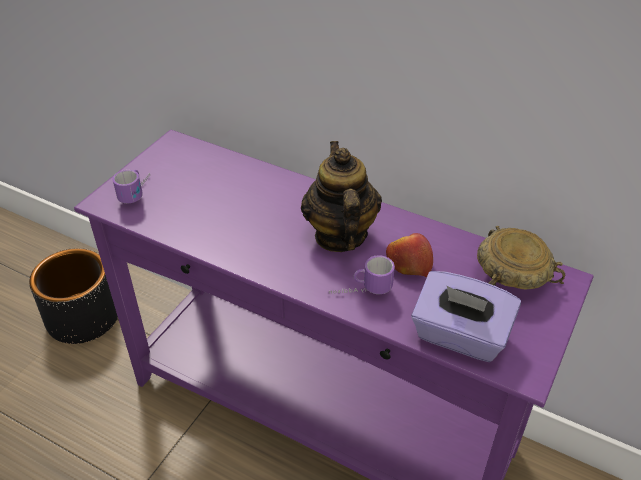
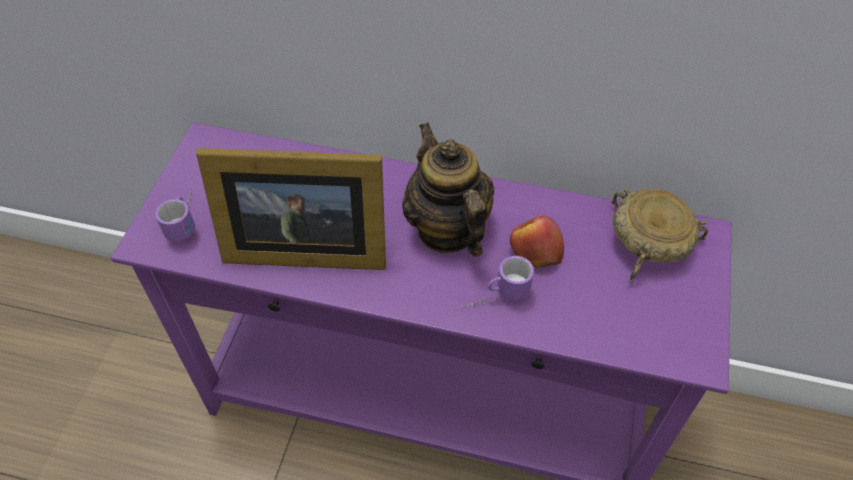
camera: 15 degrees left, 10 degrees up
black planter [29,248,118,344] -> none
purple tissue box [411,271,521,362] -> none
none -> picture frame [196,148,386,270]

